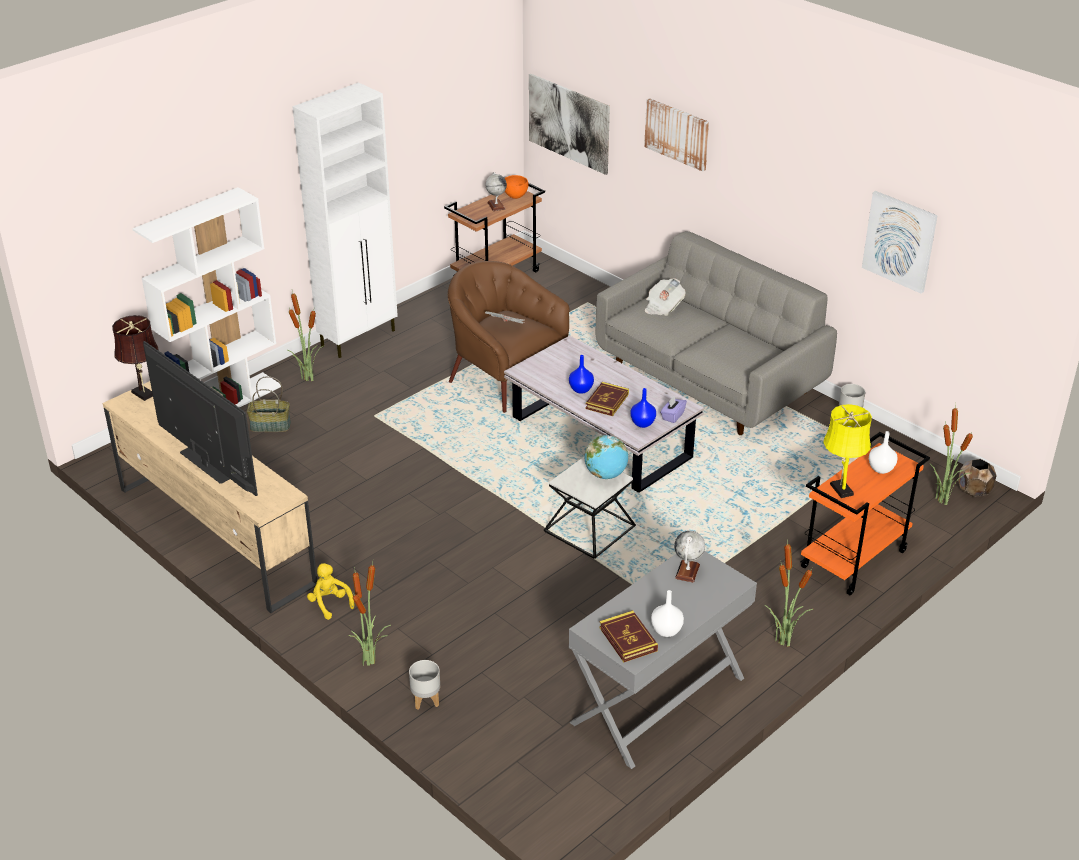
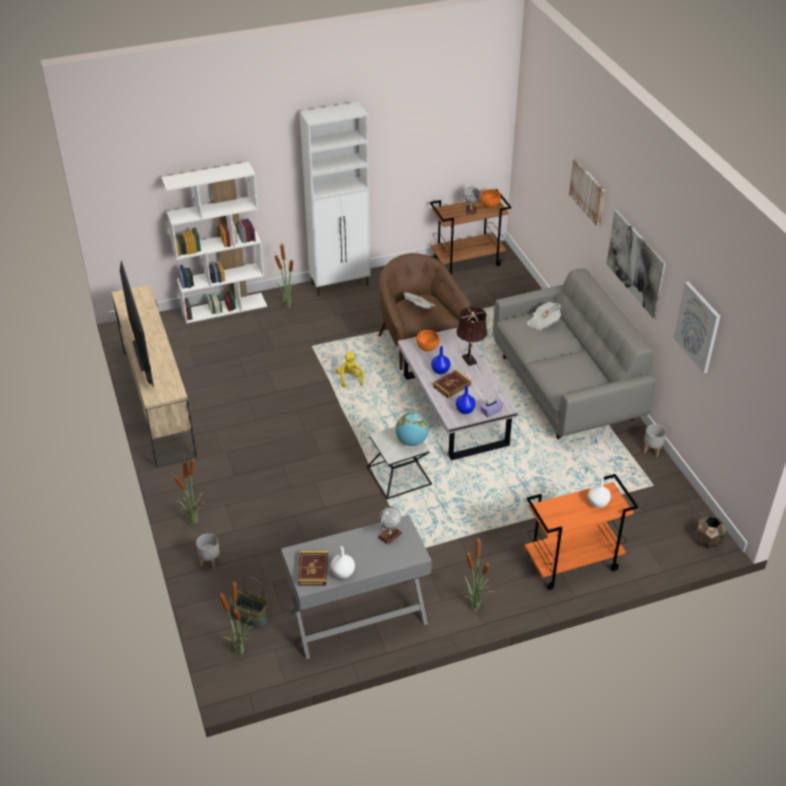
camera: 25 degrees right, 5 degrees up
brown table lamp [112,315,159,401] -> brown table lamp moved to [456,306,488,366]
basket [247,376,291,432] -> basket moved to [229,577,269,628]
yellow plush toy [307,563,354,620] -> yellow plush toy moved to [336,352,364,388]
picture [529,74,610,175] -> picture moved to [607,210,666,319]
yellow table lamp [823,404,872,498] -> none
potted plant [930,403,973,505] -> potted plant moved to [219,582,253,657]
none -> orange bowl [416,330,440,351]

